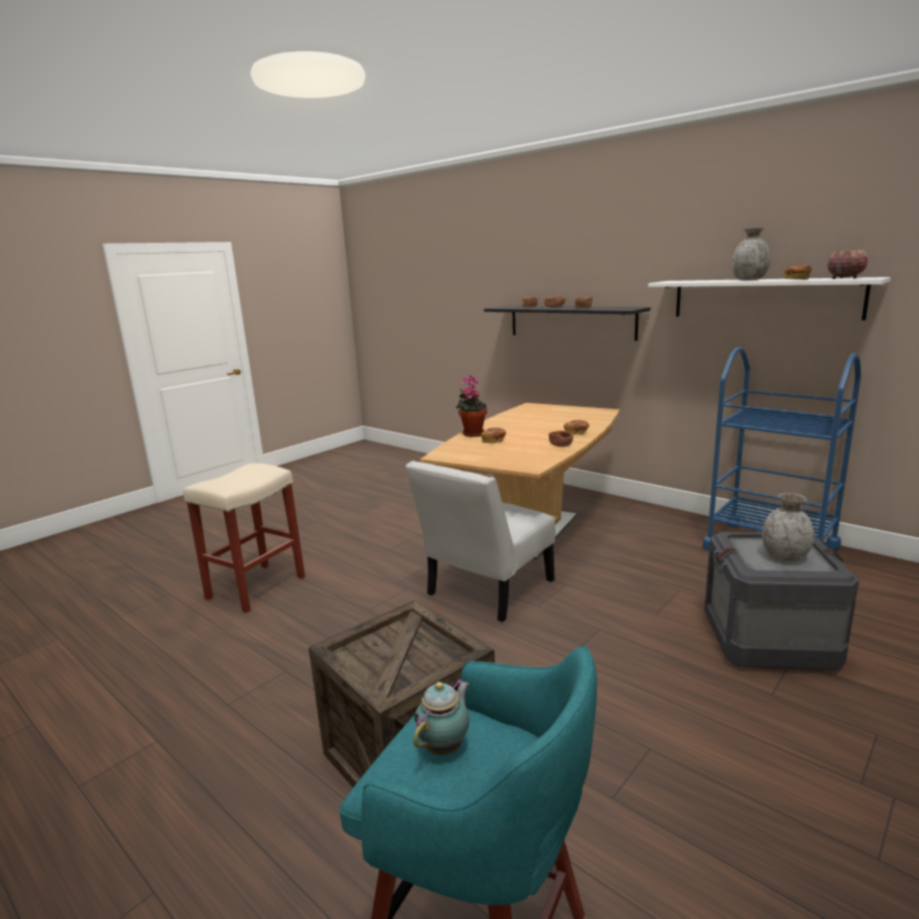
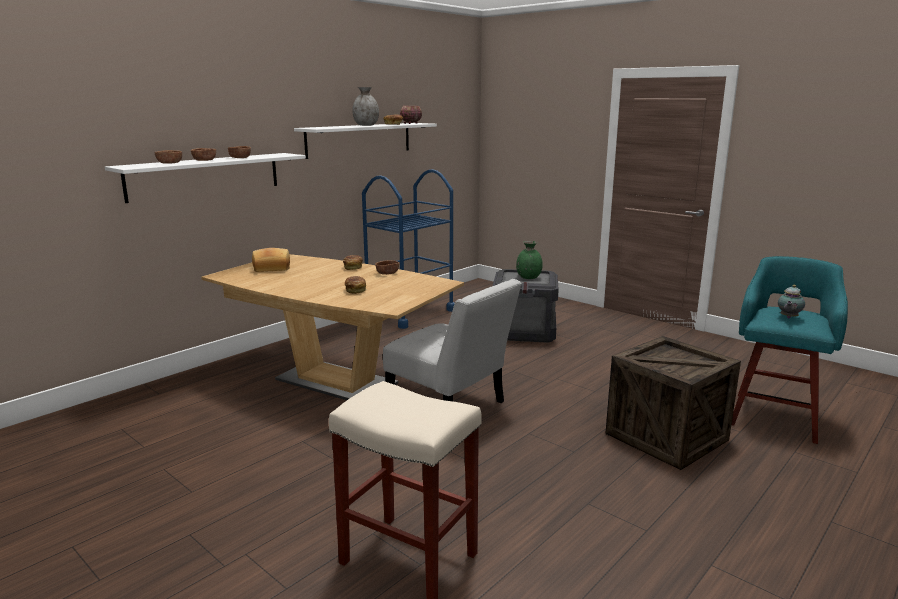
camera: 90 degrees left, 0 degrees up
teapot [413,680,469,755] -> teapot turned 90 degrees counterclockwise [778,285,805,318]
potted plant [456,375,487,437] -> none
black shelf [484,306,650,341] -> white shelf [105,153,306,203]
grey vase [762,493,814,561] -> green vase [516,241,543,279]
none -> bread [252,248,290,272]

